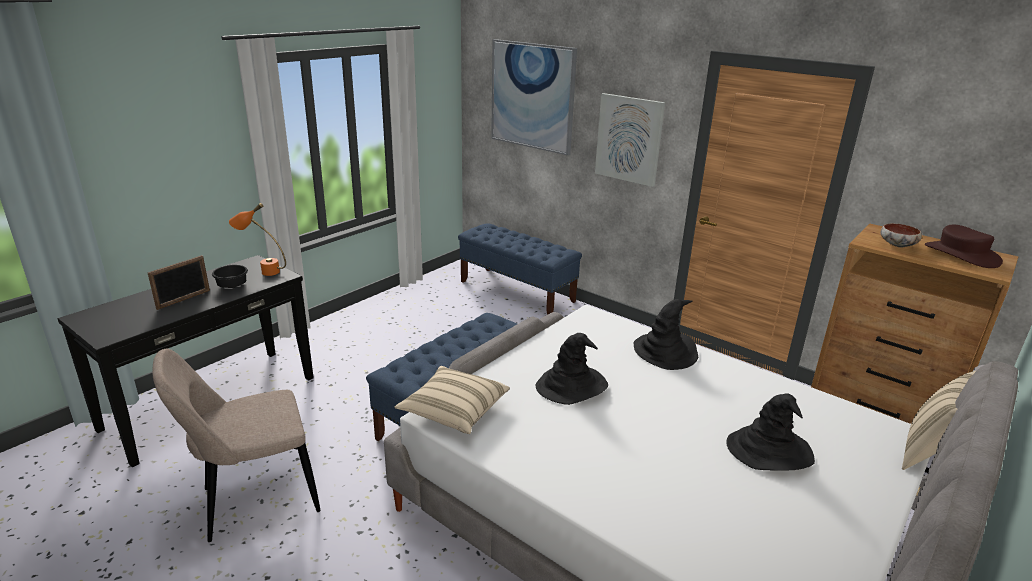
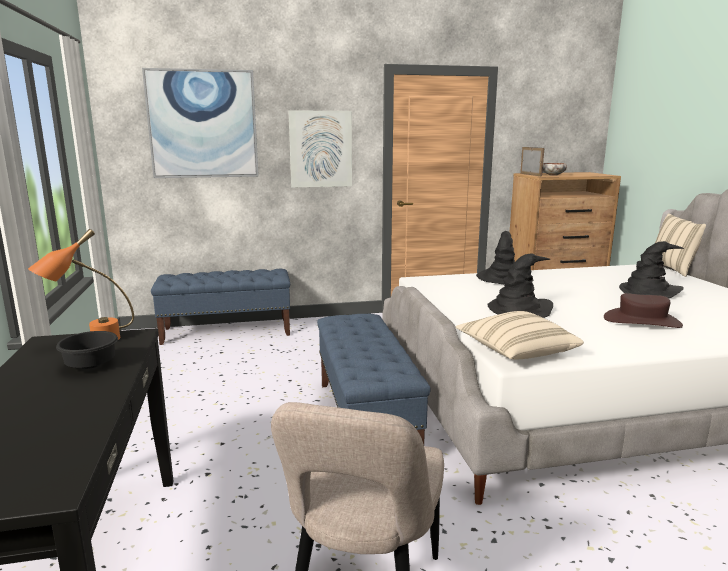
camera: 50 degrees left, 10 degrees down
picture frame [148,255,210,310] -> picture frame moved to [520,147,544,176]
brown hat [925,225,1003,268] -> brown hat moved to [604,293,683,328]

